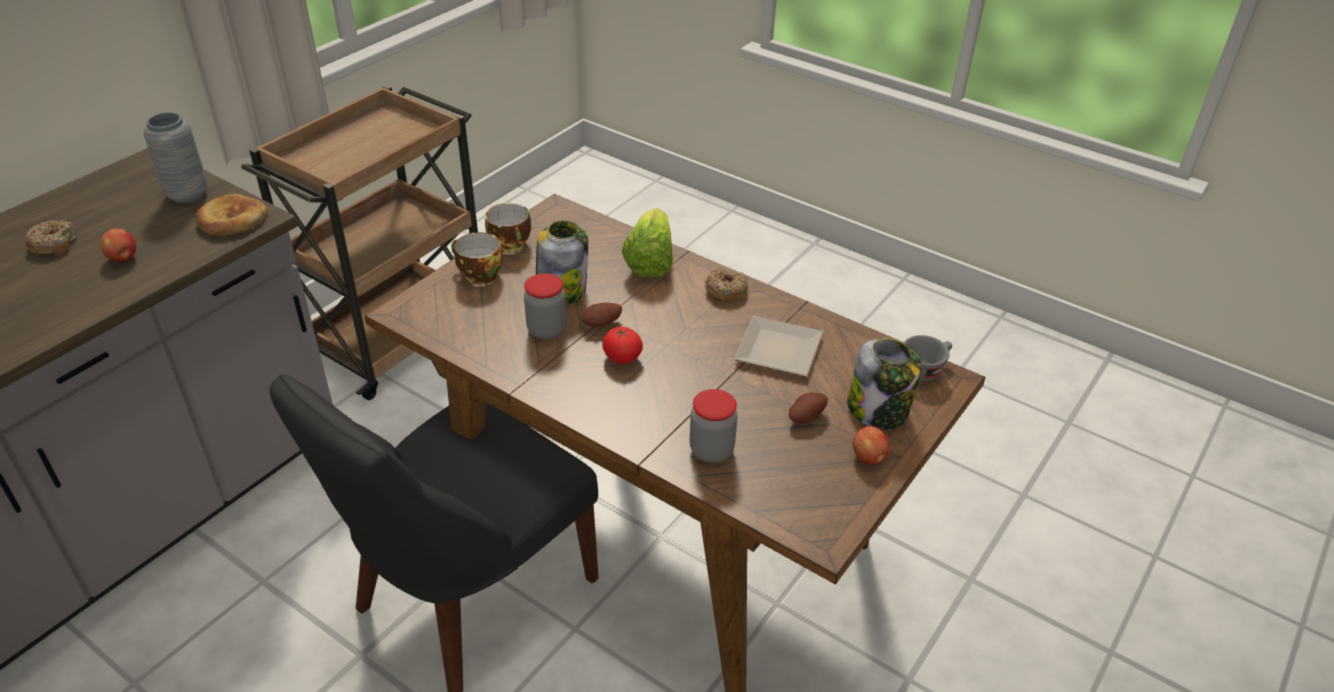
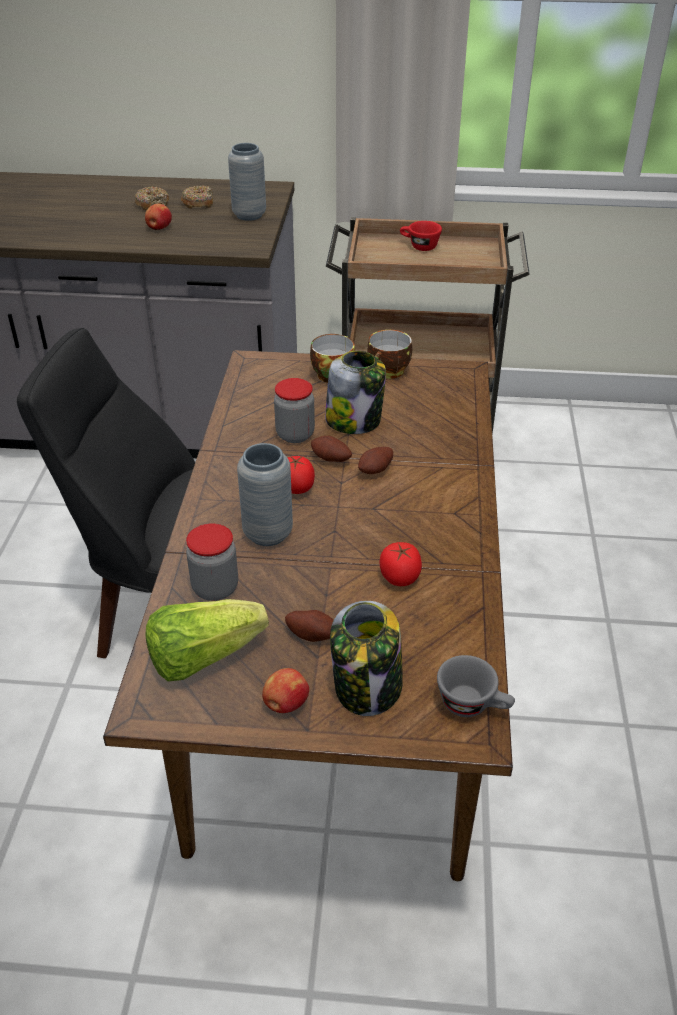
camera: 60 degrees right, 0 degrees up
bread [195,194,268,236] -> none
lettuce [622,208,673,278] -> lettuce moved to [145,599,269,682]
donut [705,267,748,302] -> donut moved to [181,186,213,209]
plate [734,316,823,377] -> tomato [379,542,422,586]
none -> grey vase [237,443,293,546]
none -> potato [358,447,393,474]
none -> red cup [400,221,442,251]

